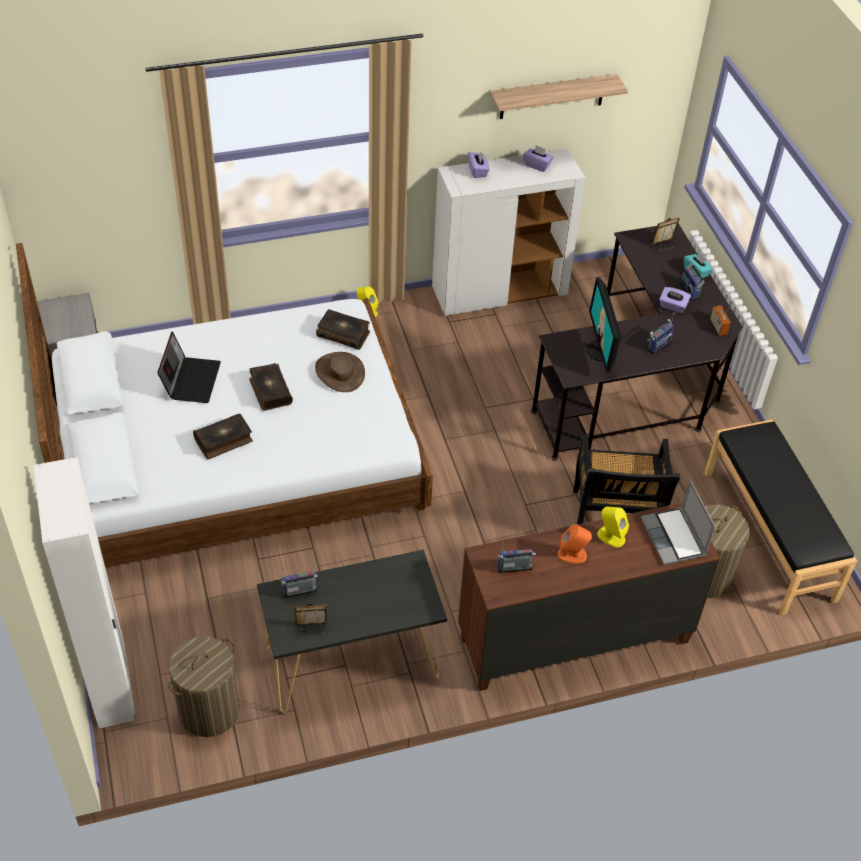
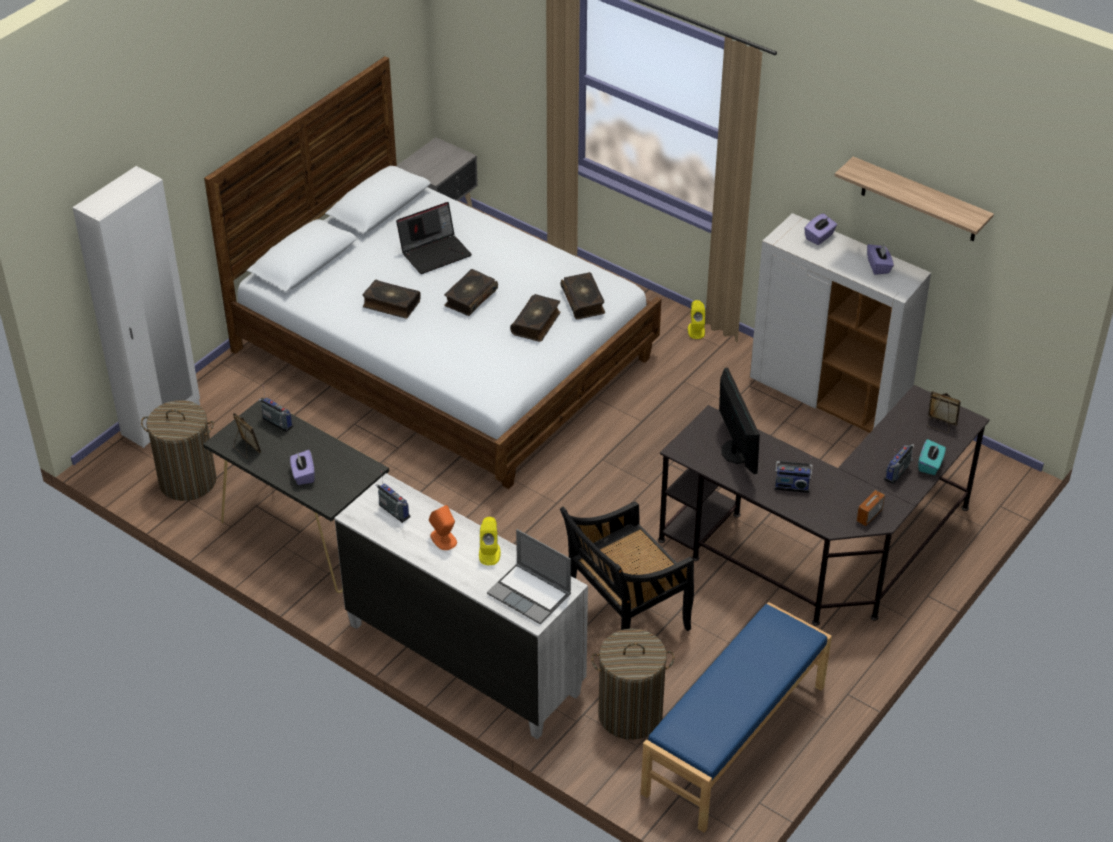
camera: 55 degrees right, 5 degrees down
brown hat [315,352,365,392] -> book [510,294,560,342]
brown dresser [458,503,720,691] -> white dresser [334,473,588,739]
monitor [586,277,621,372] -> monitor turned 120 degrees clockwise [719,367,760,474]
laptop [641,479,715,565] -> laptop turned 90 degrees counterclockwise [487,529,571,624]
purple tissue box [659,287,691,313] -> purple tissue box moved to [290,450,315,485]
black bench [704,420,857,615] -> blue bench [641,602,832,832]

